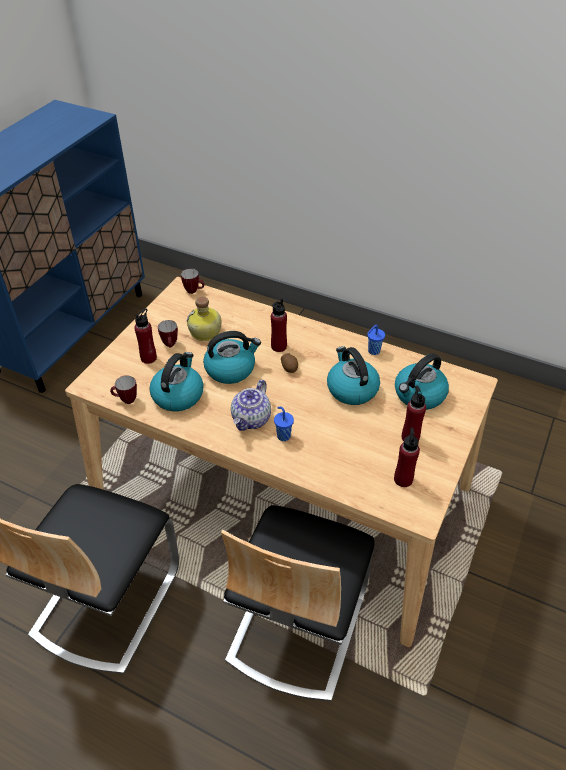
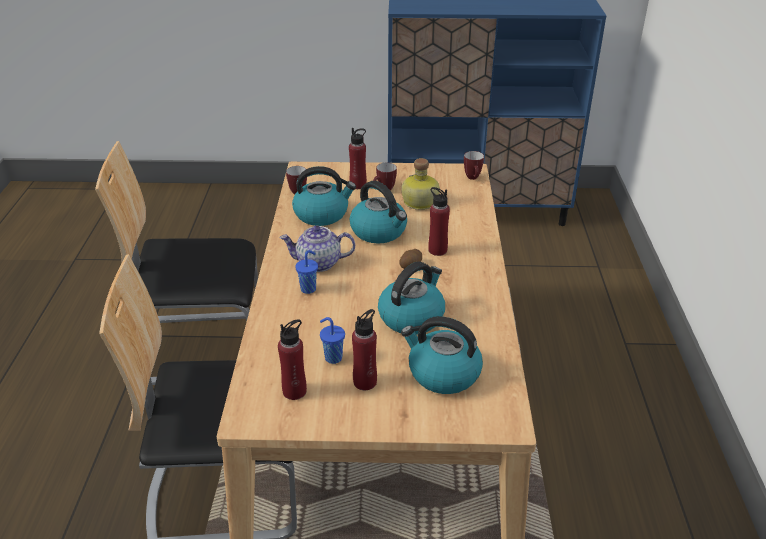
camera: 65 degrees right, 10 degrees down
blue cup [367,325,385,355] -> blue cup moved to [320,317,345,364]

